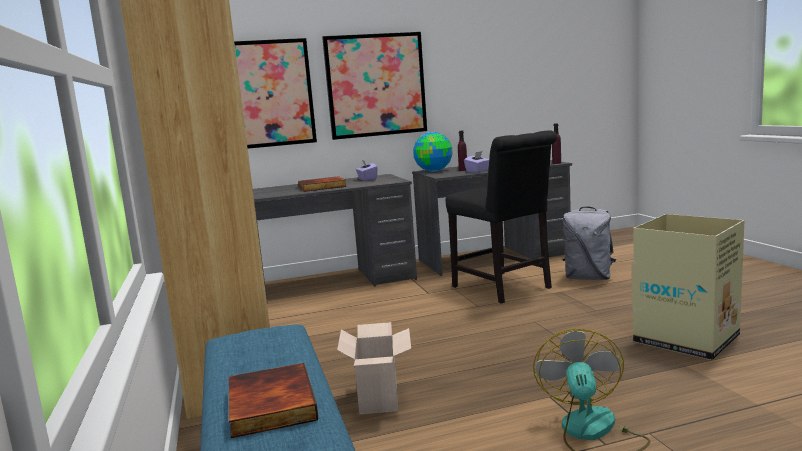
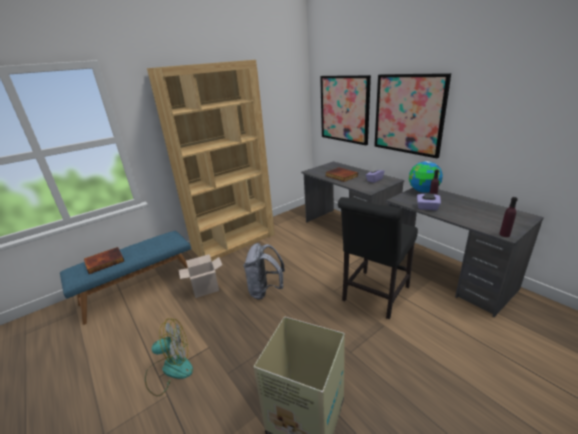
camera: 70 degrees right, 15 degrees up
grey backpack [562,206,616,280] -> grey backpack moved to [243,243,285,300]

